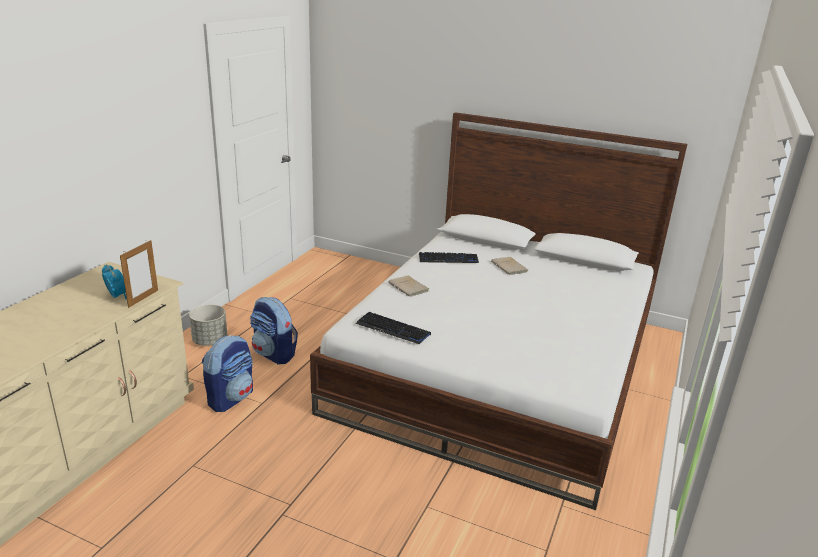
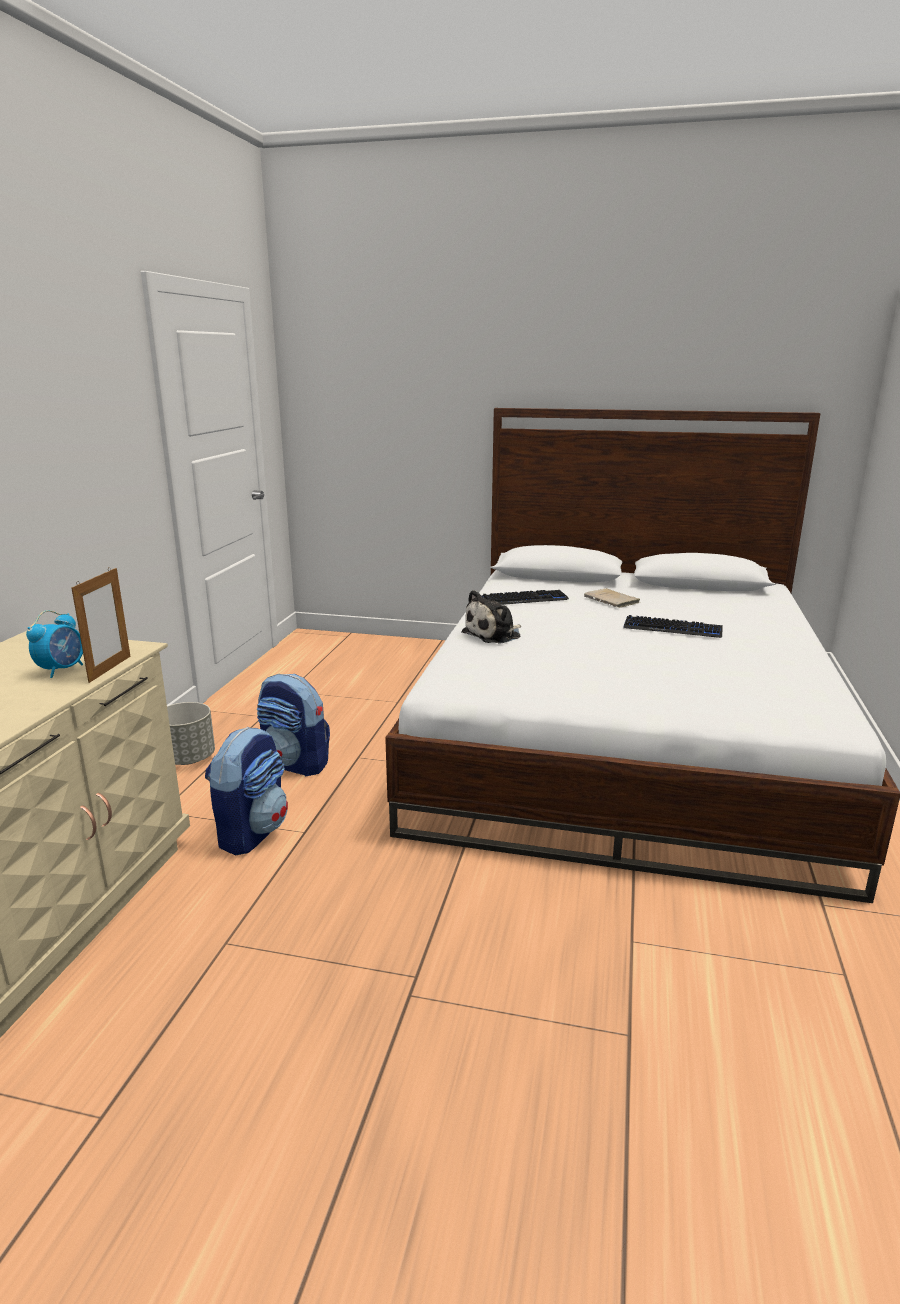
camera: 10 degrees left, 5 degrees down
alarm clock [102,264,127,299] -> alarm clock turned 75 degrees clockwise [26,610,83,678]
keyboard [356,312,431,344] -> keyboard moved to [623,615,723,638]
beige book [388,275,429,297] -> plush toy [461,590,521,644]

